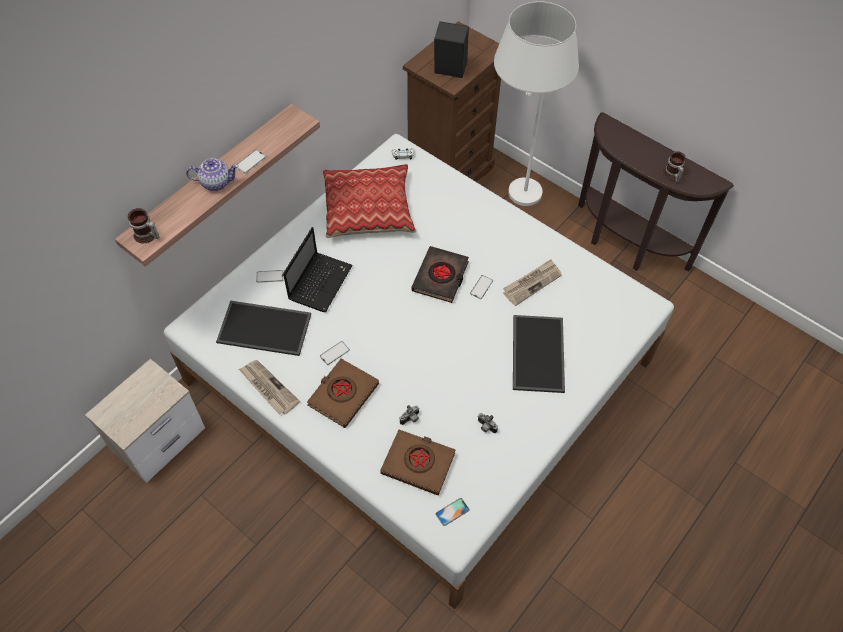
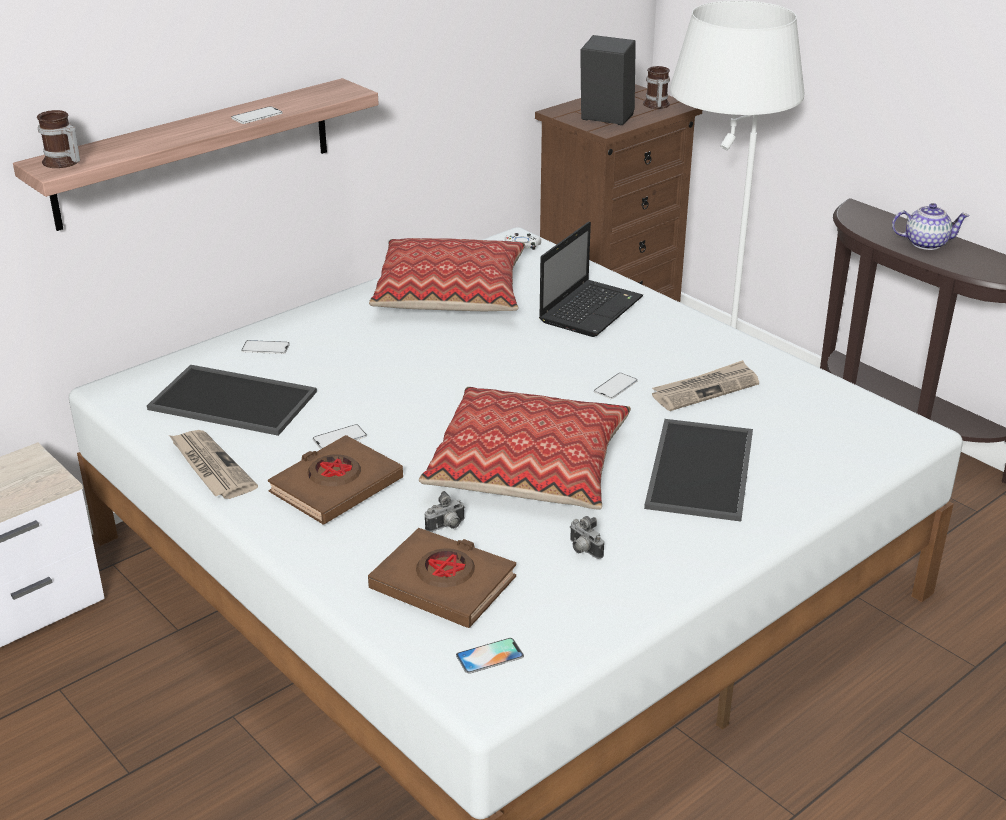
camera: 10 degrees right, 25 degrees down
teapot [186,158,239,191] -> teapot moved to [892,203,970,250]
laptop [283,227,353,312] -> laptop moved to [539,221,643,337]
black book [411,246,469,303] -> none
mug [663,151,686,182] -> mug moved to [643,66,670,109]
none -> pillow [419,387,631,510]

